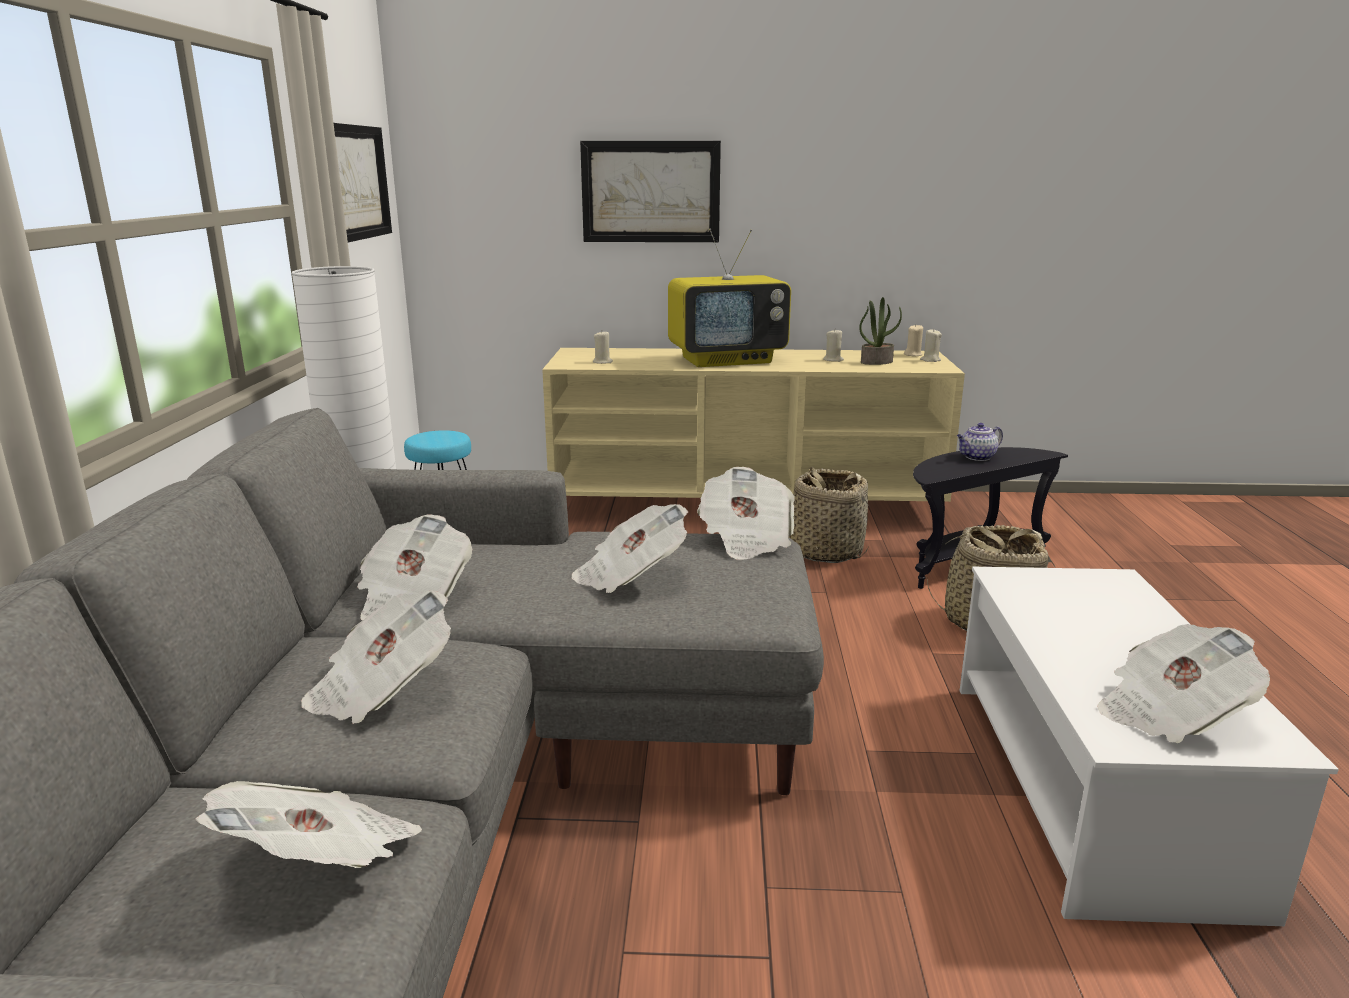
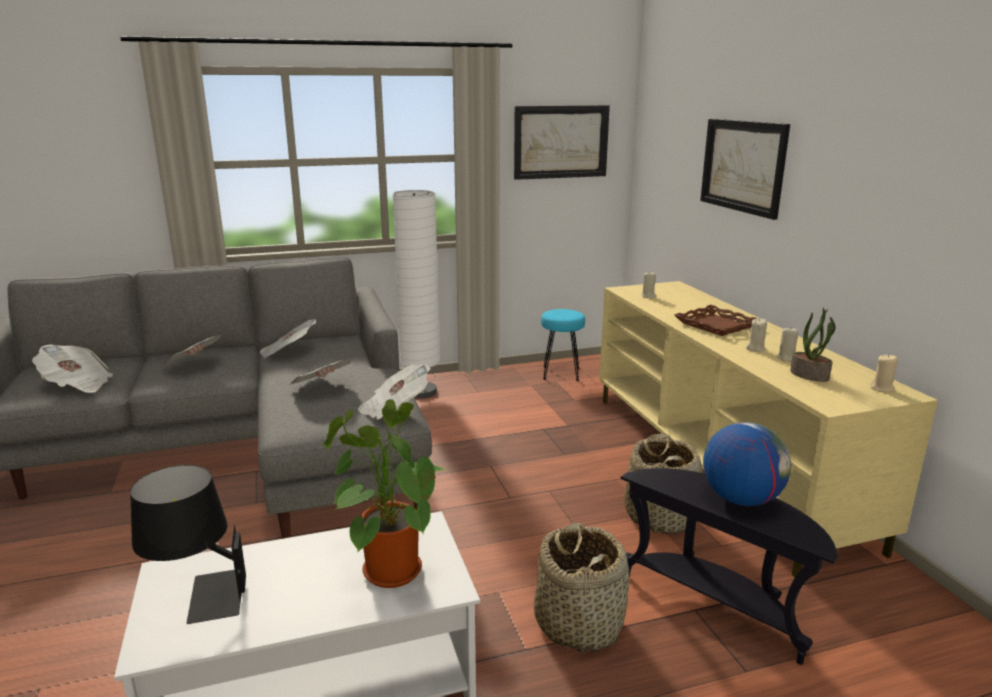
camera: 70 degrees right, 0 degrees up
television [668,229,791,367] -> brown tray [674,305,757,336]
beige candle [920,329,942,362] -> beige candle moved to [746,318,767,352]
teapot [957,423,1003,461] -> globe [703,422,791,506]
newspaper [1097,624,1270,743] -> black table lamp [130,465,246,624]
none -> potted plant [324,399,448,588]

